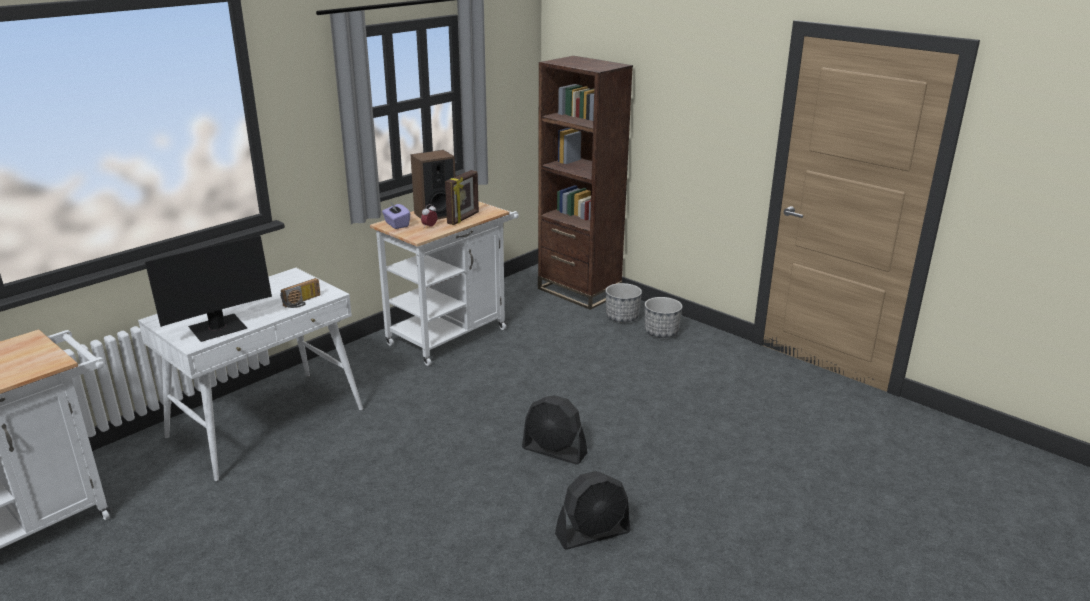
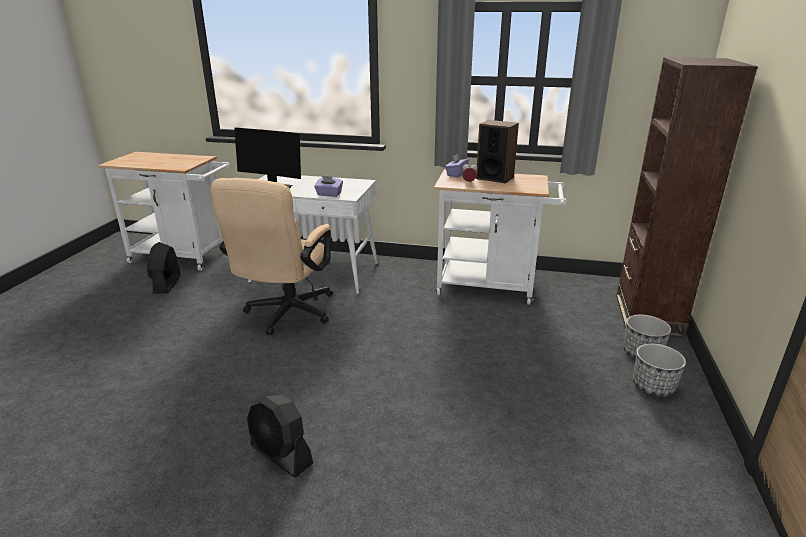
camera: 60 degrees right, 0 degrees up
radio [280,278,320,308] -> purple tissue box [314,176,343,197]
picture frame [445,170,479,225] -> none
black fan [522,395,588,465] -> black fan moved to [147,242,181,294]
none -> beige office chair [210,178,333,335]

